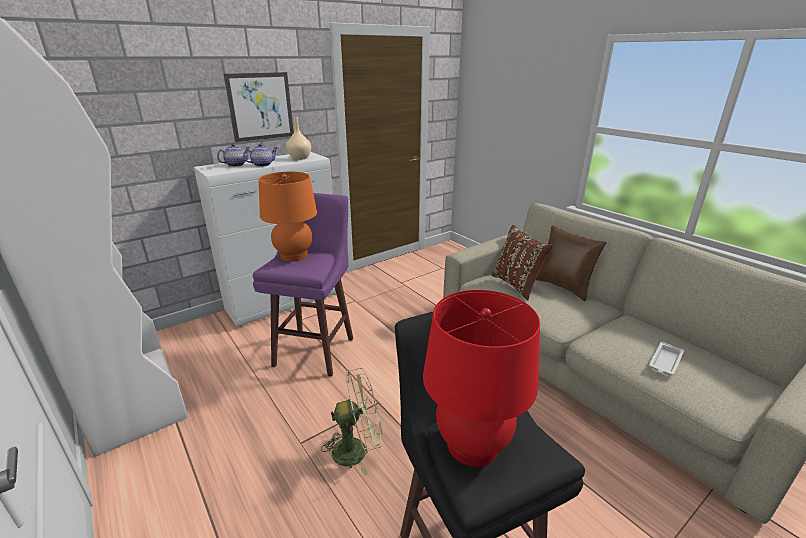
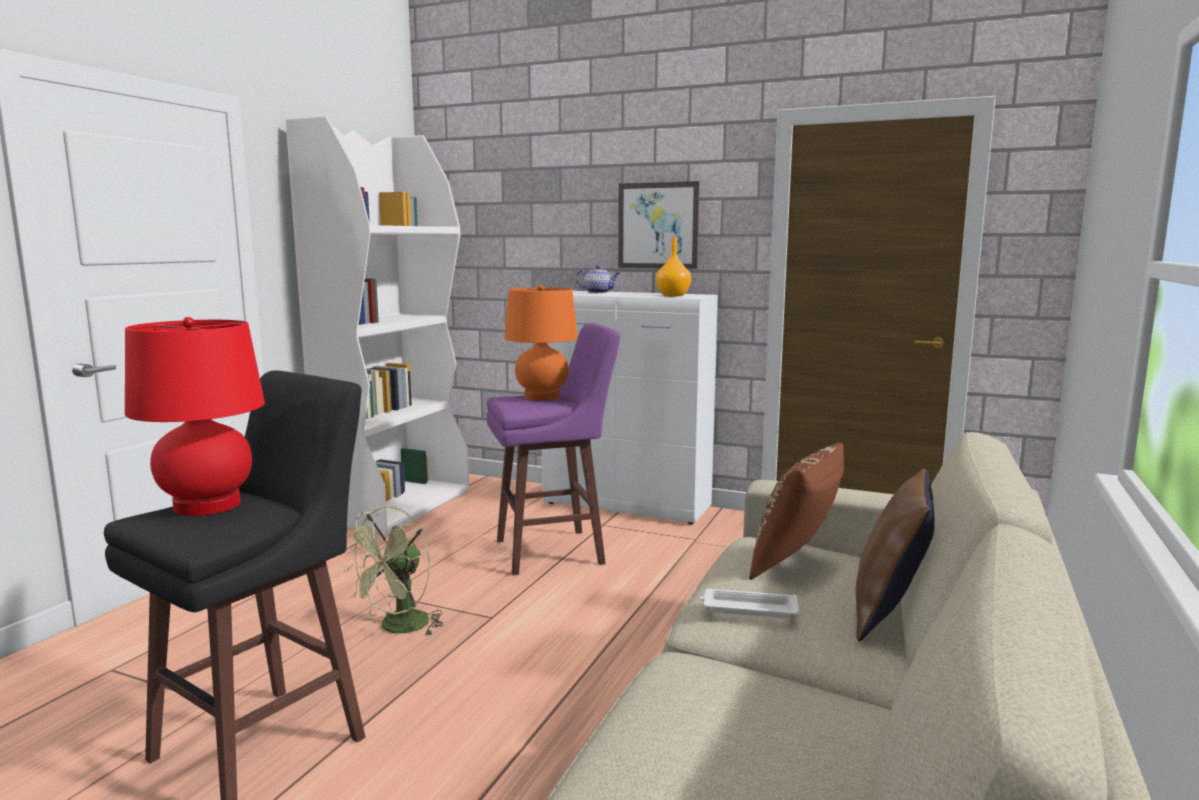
camera: 60 degrees right, 15 degrees down
teapot [243,144,277,167] -> none
beige vase [286,117,311,160] -> orange vase [656,237,691,296]
green fan [321,368,382,476] -> green fan turned 75 degrees clockwise [340,506,443,637]
white tray [649,342,684,375] -> white tray moved to [700,589,799,618]

